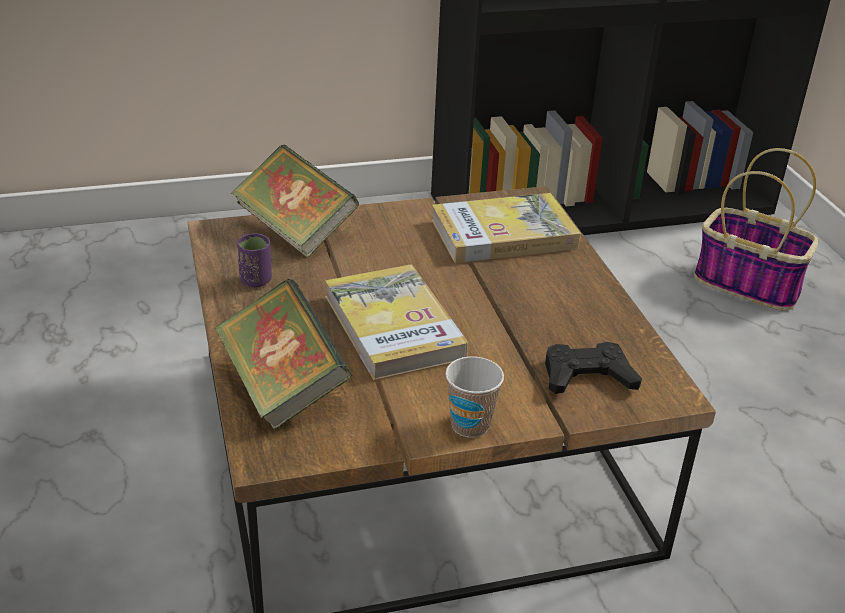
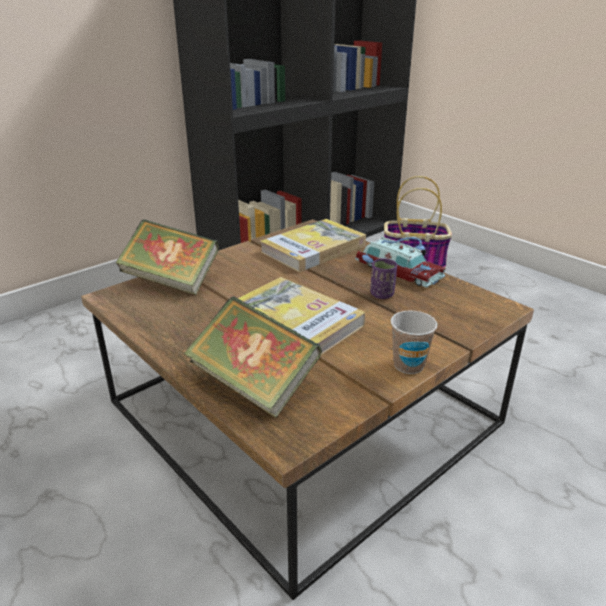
camera: 25 degrees left, 5 degrees down
purple cup [237,234,272,287] -> purple cup moved to [370,258,397,299]
black game controller [545,342,642,394] -> none
none -> toy car [355,237,446,287]

